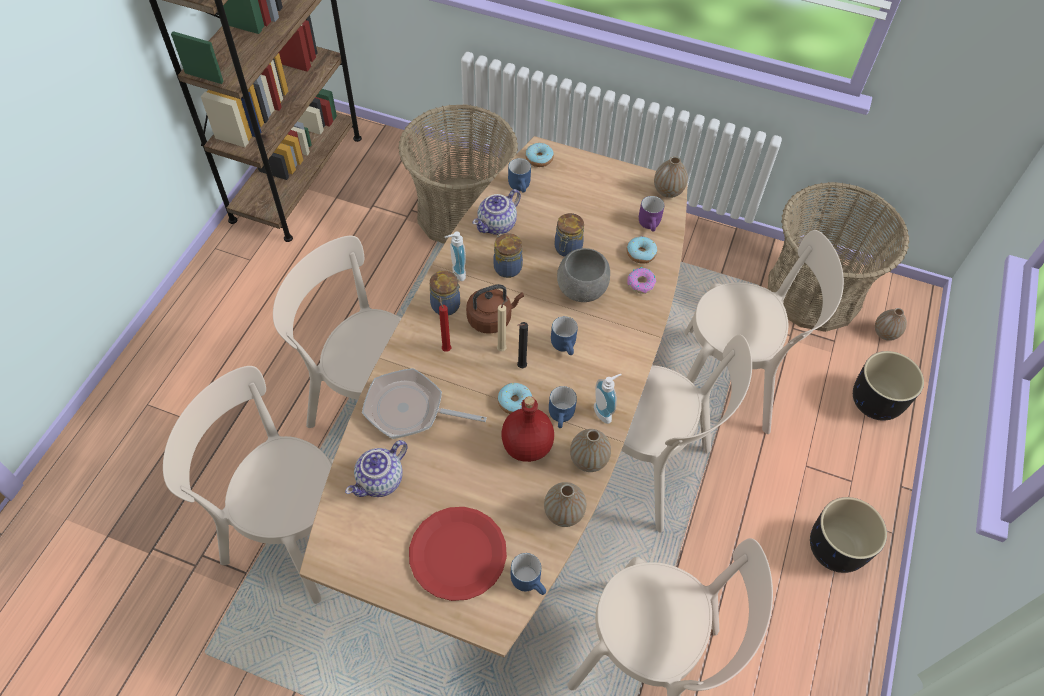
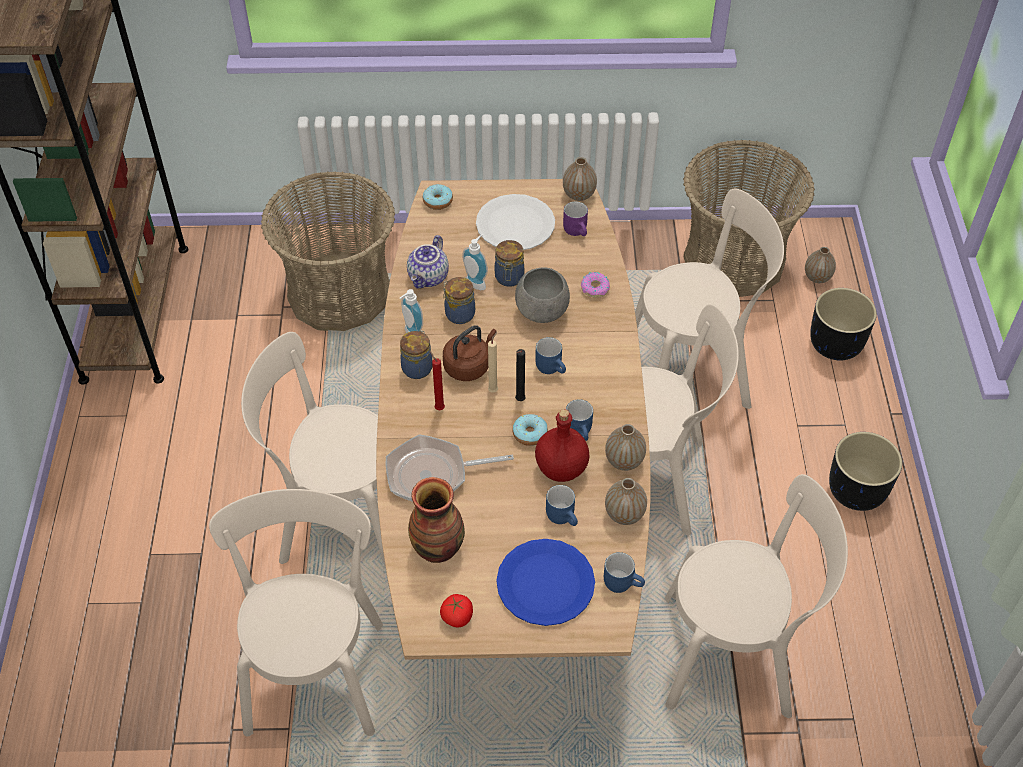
camera: 20 degrees left, 5 degrees down
beige chair [163,366,334,604] -> beige chair turned 90 degrees clockwise [209,489,383,737]
teapot [345,440,408,497] -> vase [408,477,465,563]
red plate [409,507,507,601] -> blue plate [496,539,595,626]
blue mug [508,158,531,192] -> blue mug moved to [546,485,578,526]
soap dispenser [594,374,622,424] -> soap dispenser moved to [462,234,488,290]
donut [627,236,657,264] -> none
none -> tomato [440,594,473,627]
none -> white plate [476,194,555,250]

